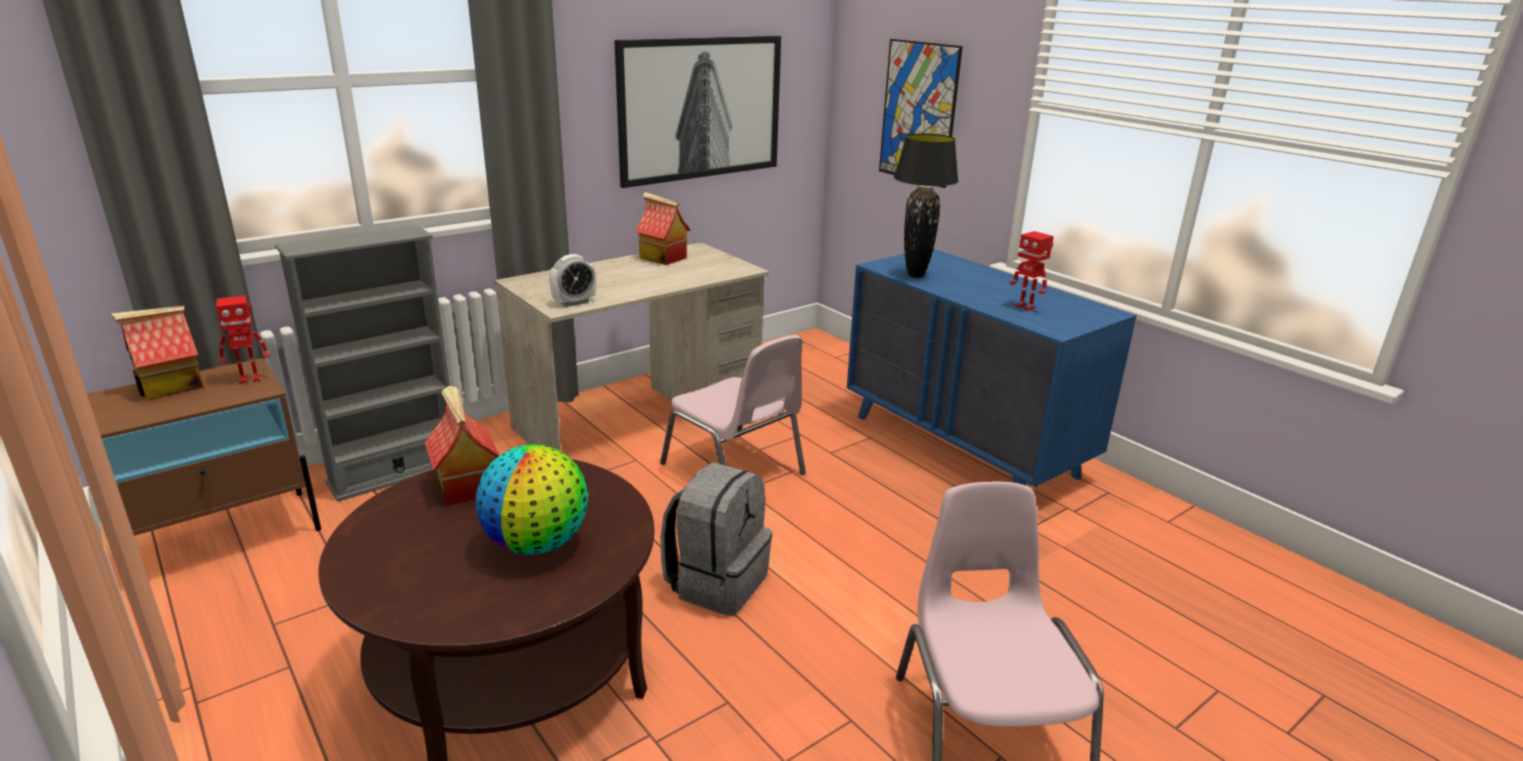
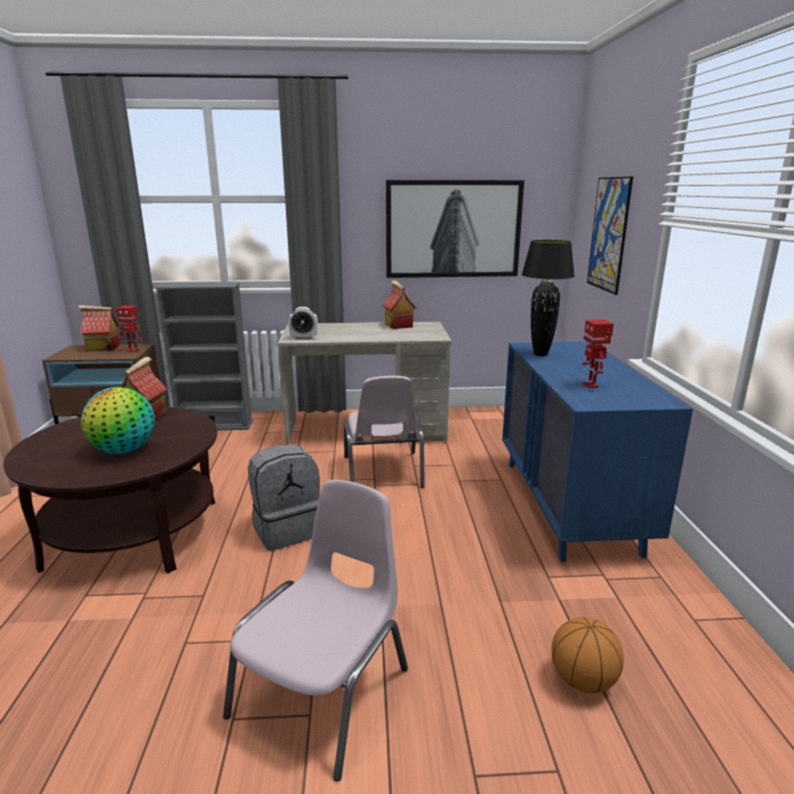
camera: 35 degrees right, 5 degrees down
none -> basketball [551,617,624,693]

